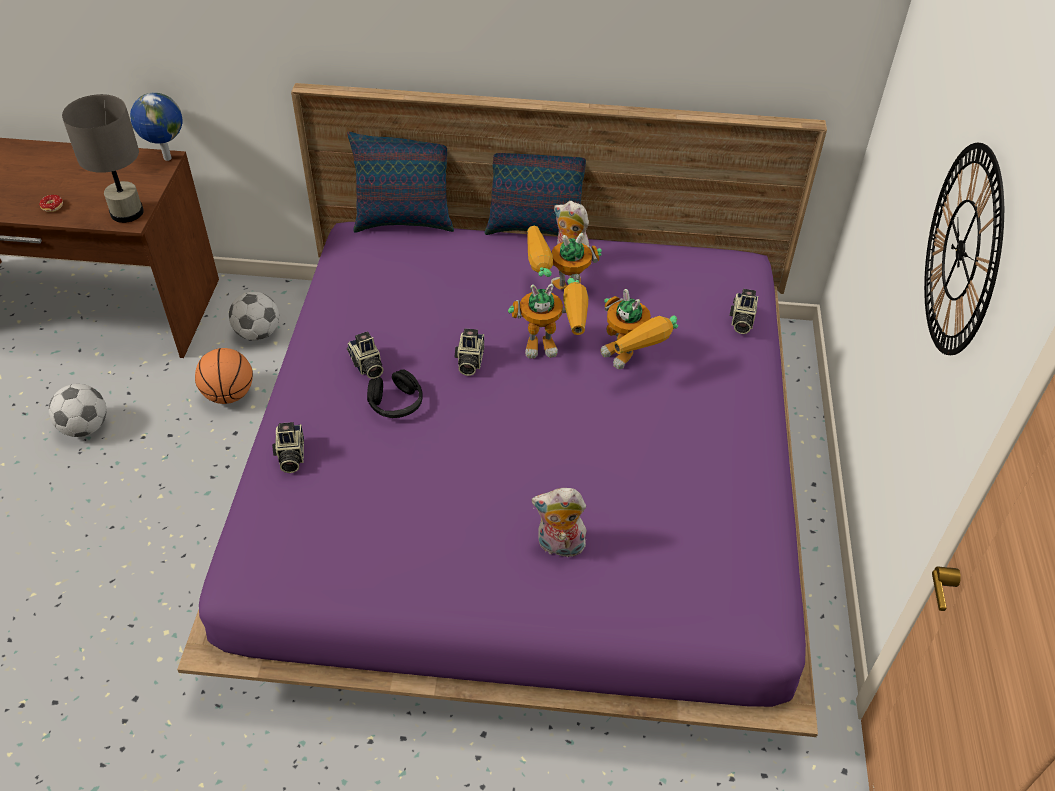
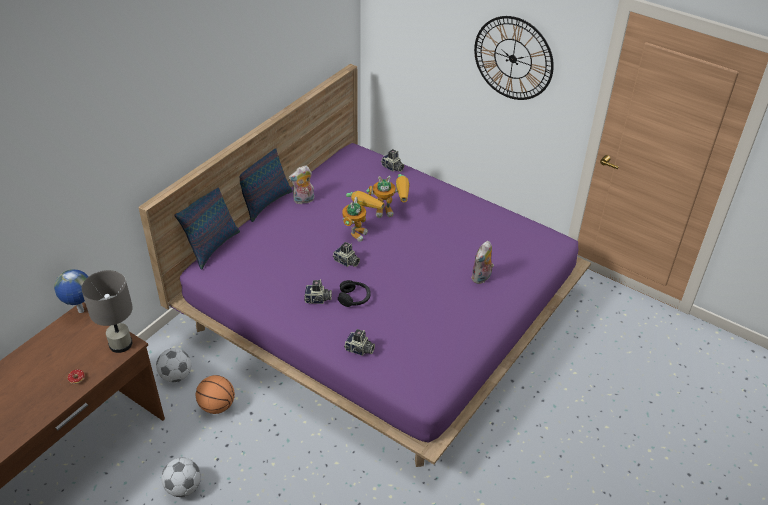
camera: 60 degrees left, 5 degrees down
toy robot [527,226,602,290] -> none

